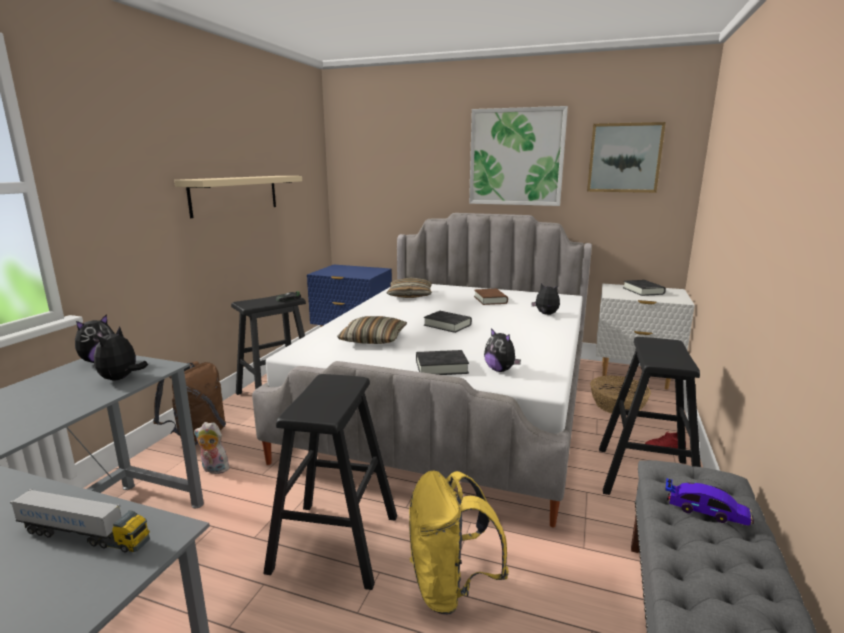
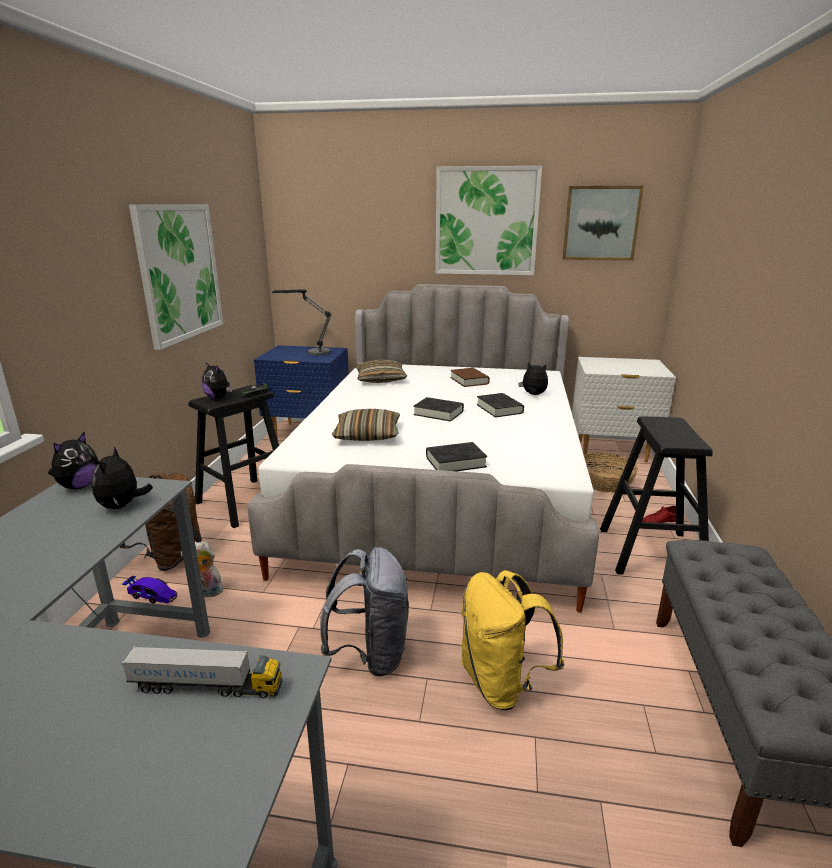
camera: 10 degrees left, 5 degrees up
beige shelf [174,176,302,218] -> picture [129,205,223,350]
black stool [263,374,397,590] -> grey backpack [320,547,409,677]
plush toy [484,328,521,372] -> plush toy moved to [202,362,232,399]
black book [623,280,666,296] -> black book moved to [477,393,524,417]
toy car [665,479,754,525] -> toy car moved to [122,576,178,604]
none -> table lamp [272,289,332,356]

